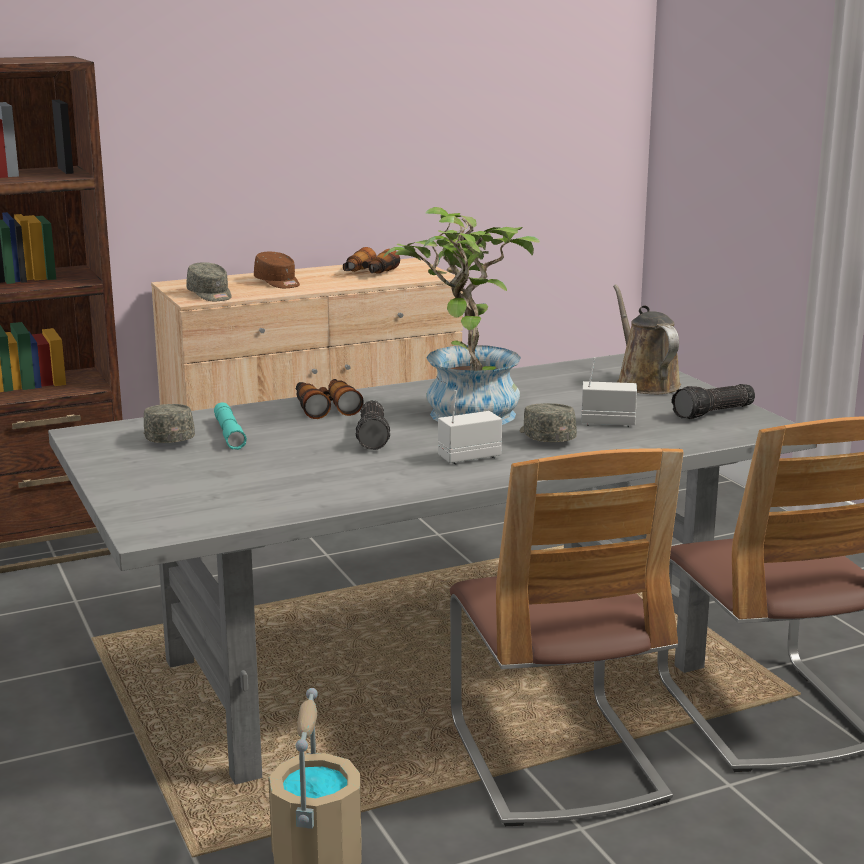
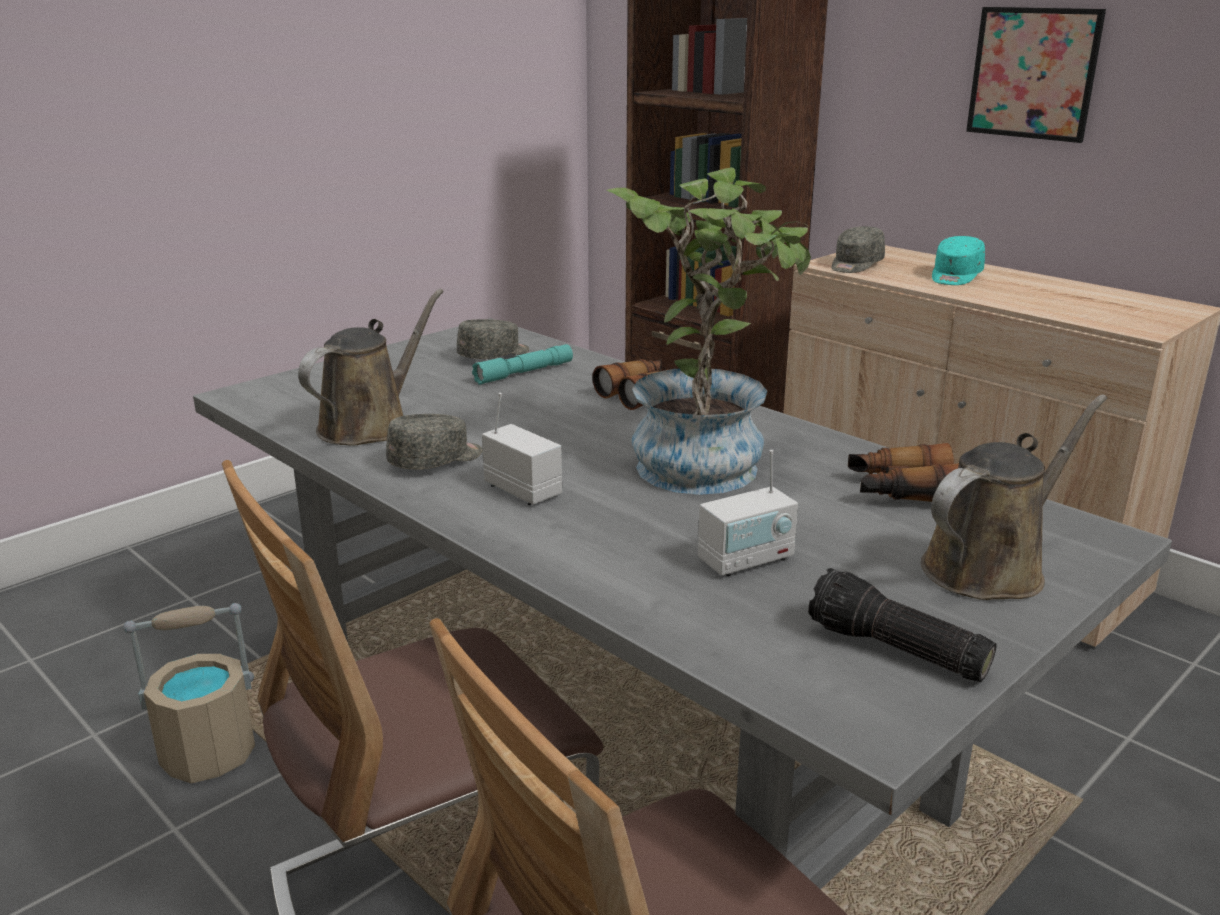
camera: 70 degrees right, 5 degrees up
brown cap [254,252,300,288] -> turquoise cap [932,236,985,285]
binoculars [343,247,400,274] -> binoculars moved to [848,443,959,502]
flashlight [356,400,391,450] -> none
grey cap [520,403,577,442] -> grey cap moved to [386,414,483,470]
radio [581,357,637,427] -> radio turned 75 degrees clockwise [698,450,798,576]
none -> brown watering can [298,289,444,445]
none -> picture [966,7,1106,143]

